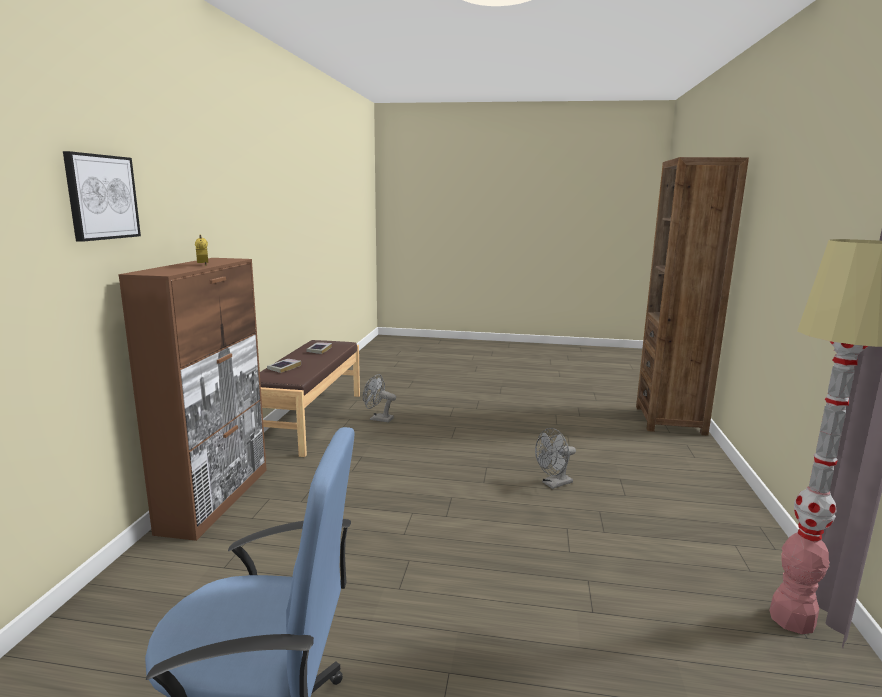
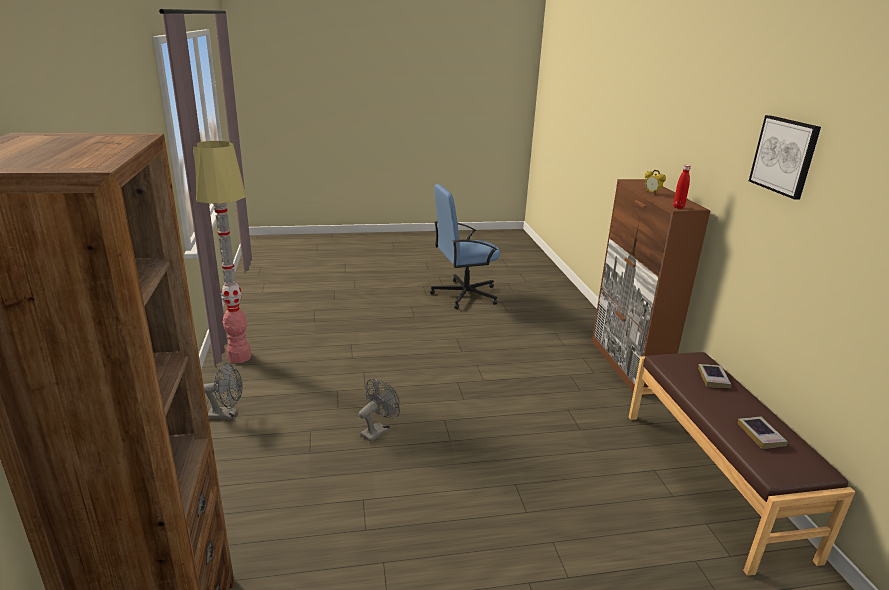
camera: 160 degrees right, 10 degrees up
picture [63,151,141,242] -> picture moved to [749,115,821,200]
grey fan [363,374,396,423] -> grey fan moved to [203,363,242,420]
none -> red bottle [673,165,691,209]

